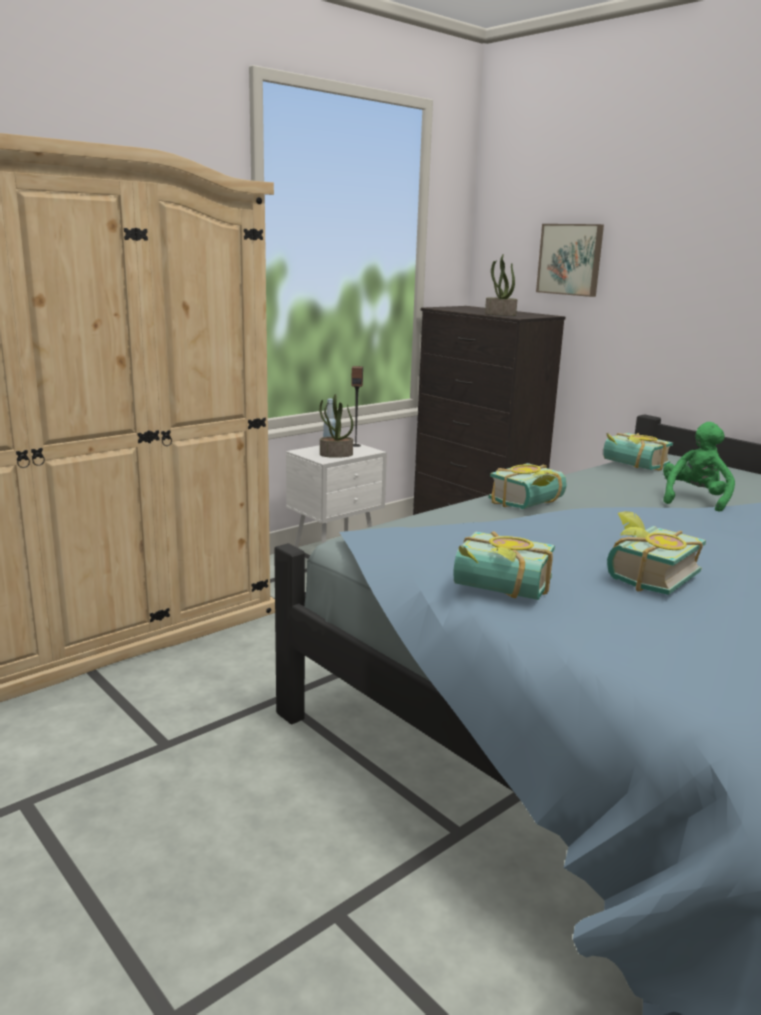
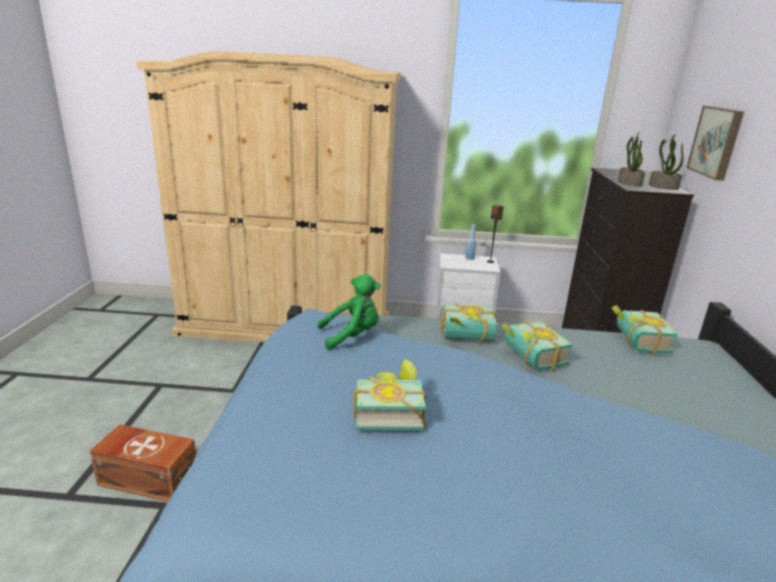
camera: 45 degrees right, 5 degrees up
potted plant [319,394,353,458] -> potted plant moved to [649,134,684,190]
book [454,531,555,600] -> book moved to [502,321,573,371]
green plush toy [663,422,735,511] -> green plush toy moved to [317,274,380,350]
none -> brown storage box [89,424,196,502]

